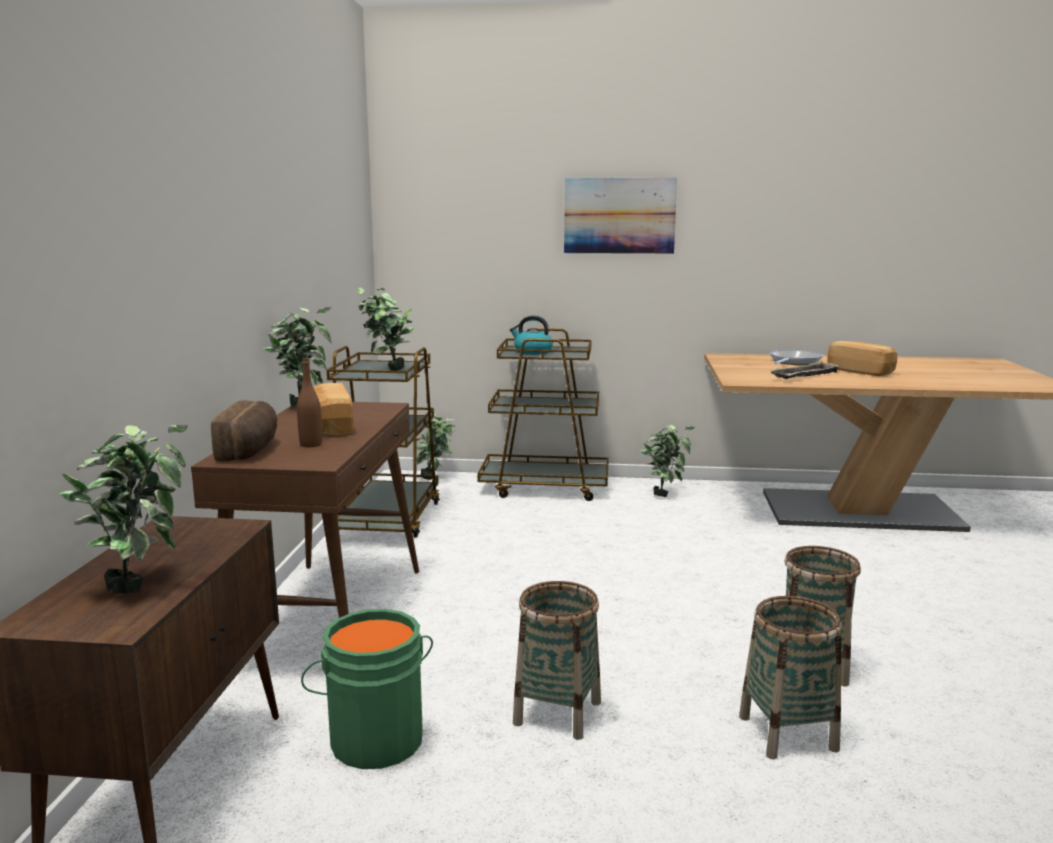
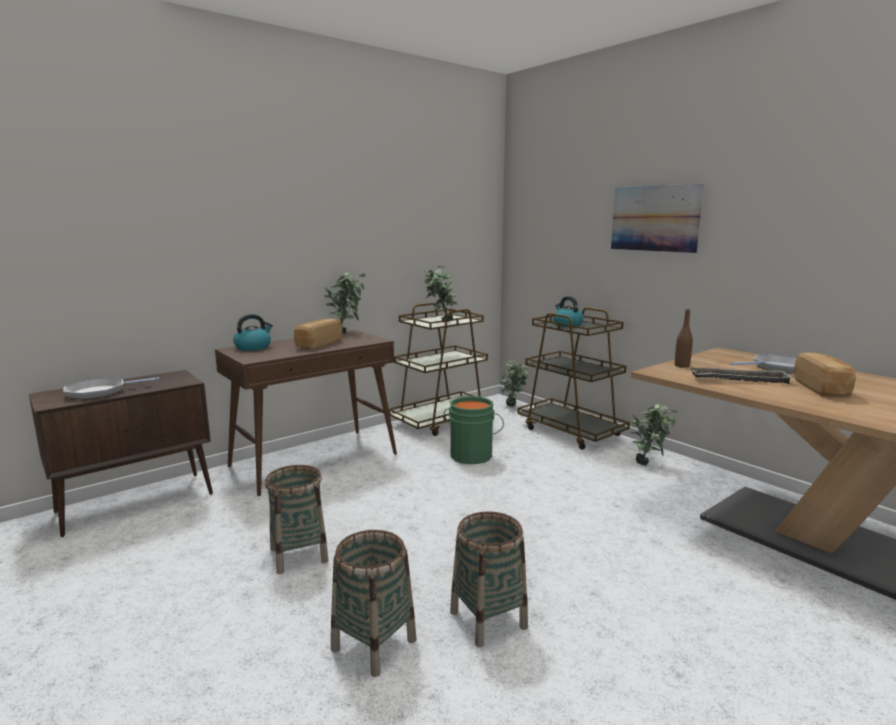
camera: 45 degrees right, 0 degrees up
potted plant [59,425,188,593] -> frying pan [64,377,159,400]
bread [211,401,277,461] -> kettle [233,314,273,351]
brown bottle [297,358,322,447] -> brown bottle moved to [675,309,693,368]
green bucket [301,609,433,769] -> green bucket moved to [444,396,504,464]

